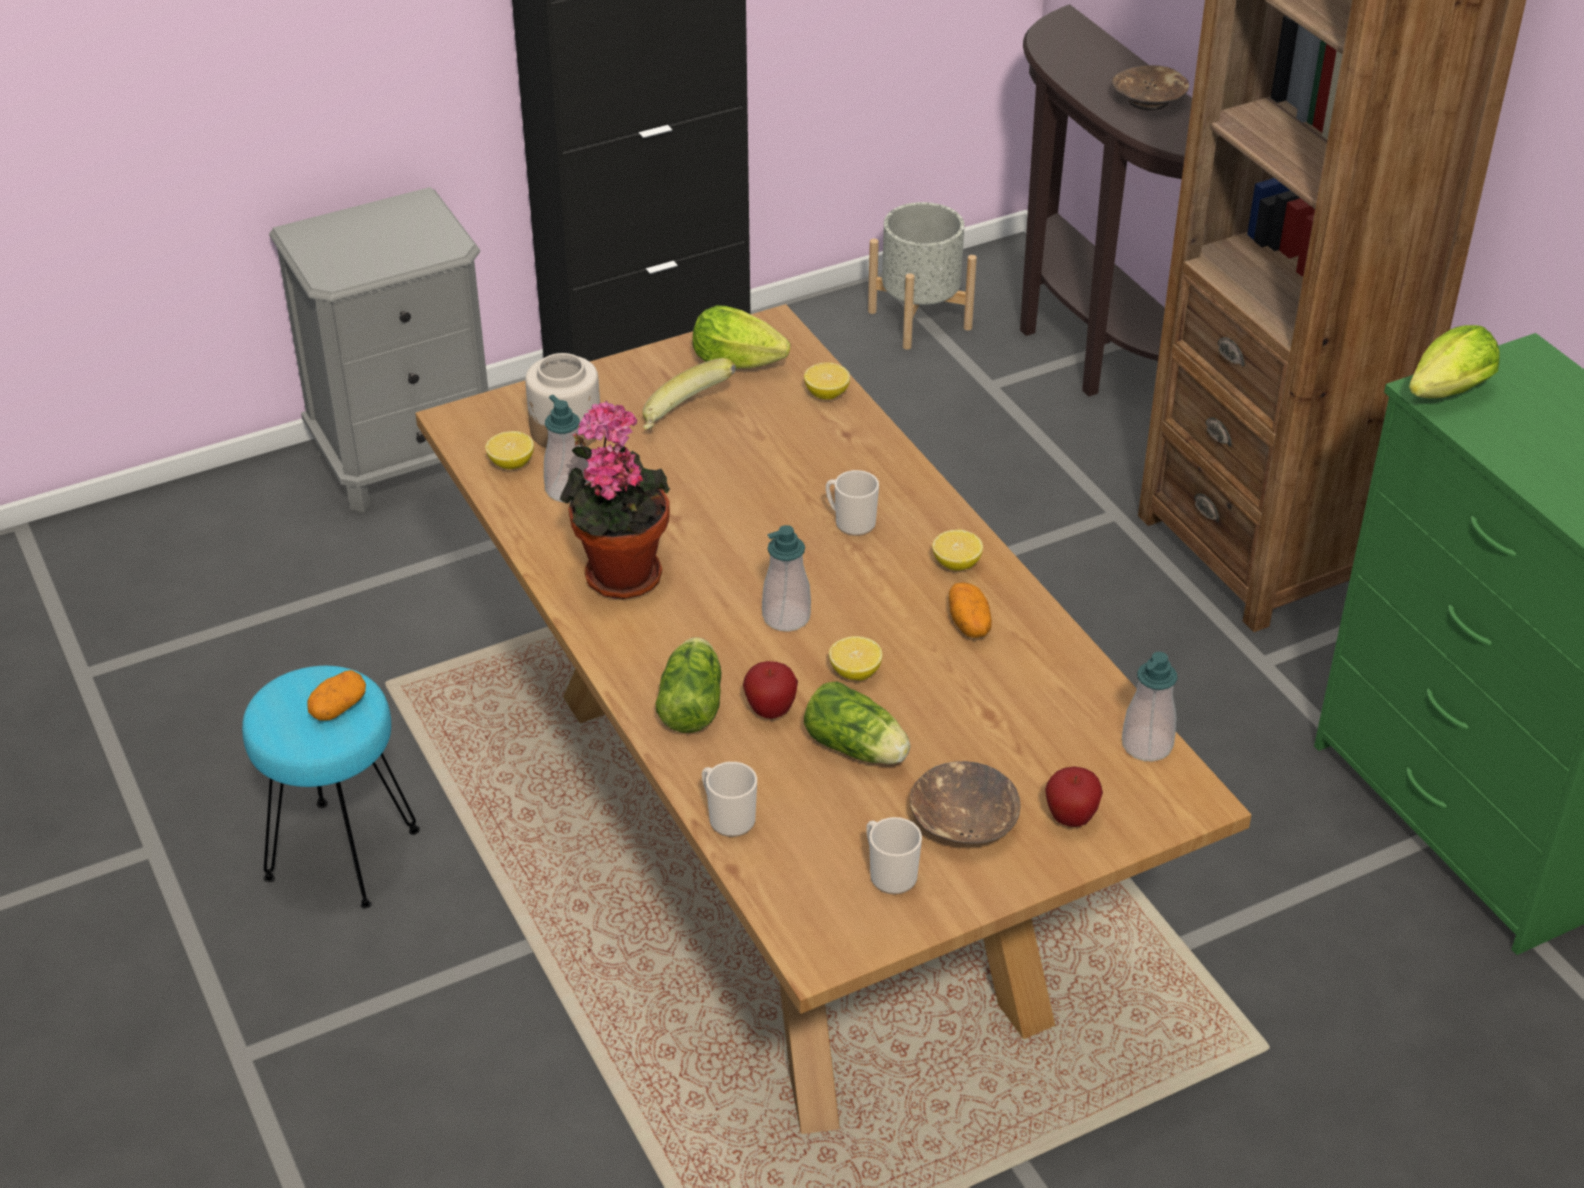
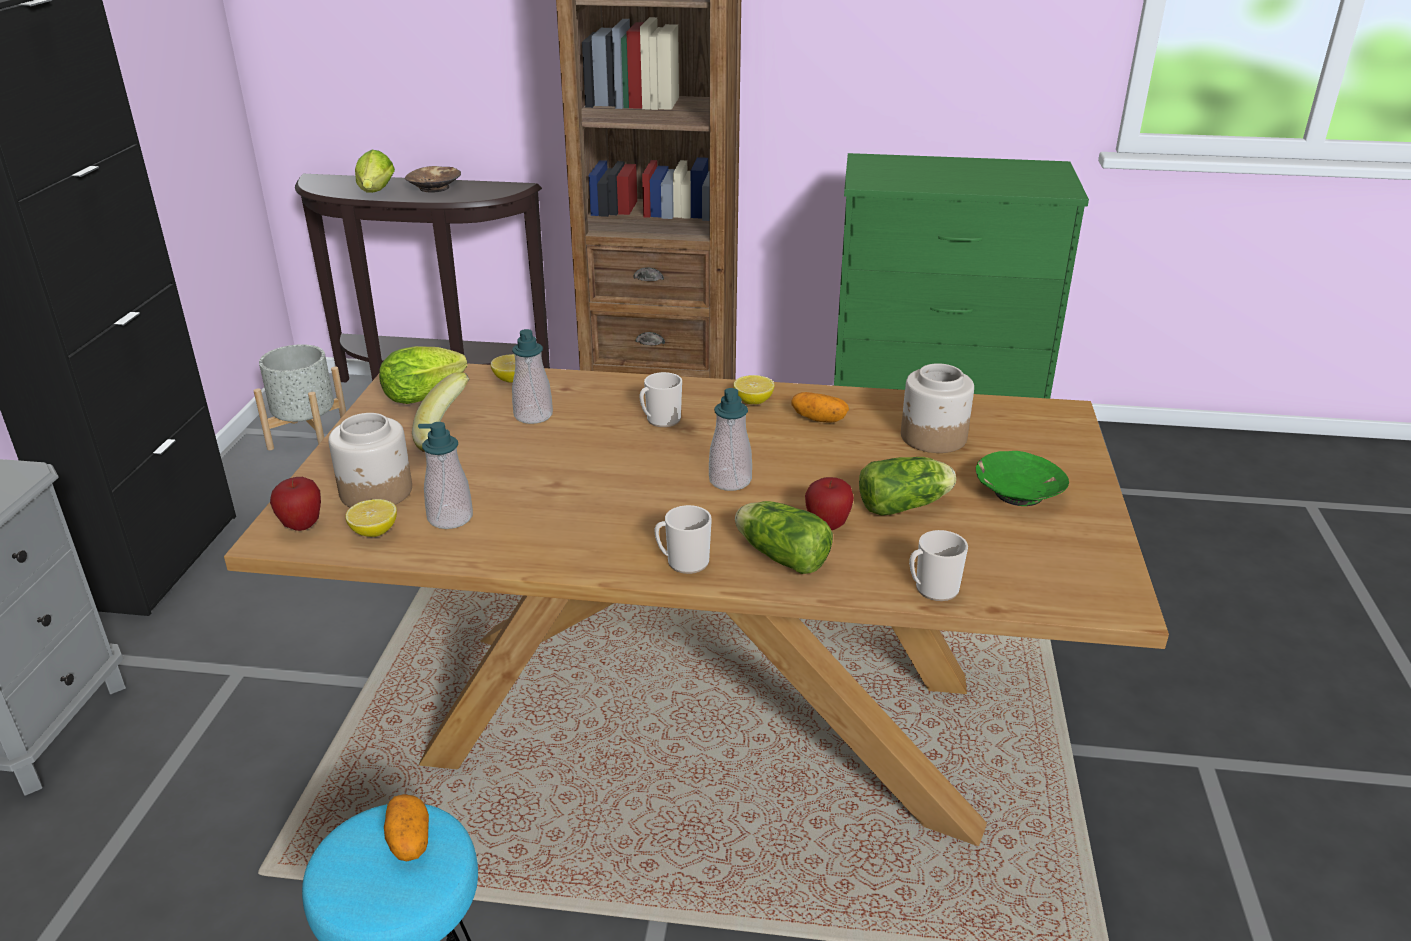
camera: 55 degrees left, 10 degrees down
potted plant [560,401,670,599] -> none
lemon [829,636,883,681] -> none
mug [866,817,922,894] -> mug moved to [654,505,712,574]
brown bowl [910,761,1021,844] -> green bowl [976,451,1069,506]
apple [1045,766,1103,827] -> apple moved to [270,477,321,531]
soap dispenser [1122,652,1177,762] -> soap dispenser moved to [512,329,553,424]
lettuce [1409,325,1500,398] -> lettuce moved to [355,150,395,193]
none -> jar [901,363,974,453]

